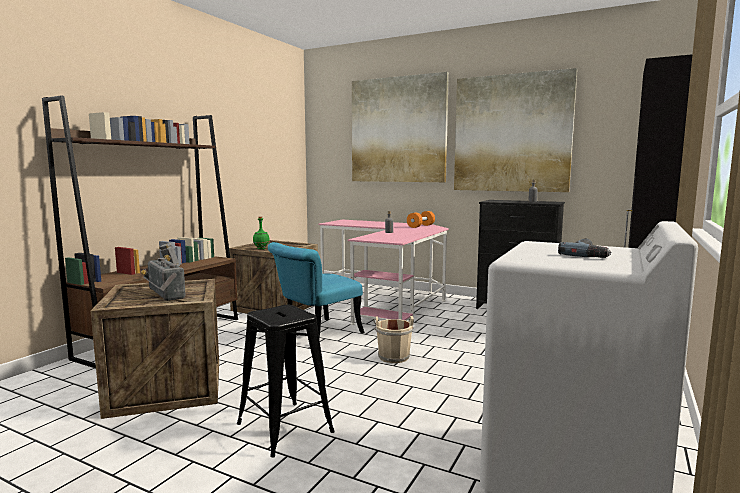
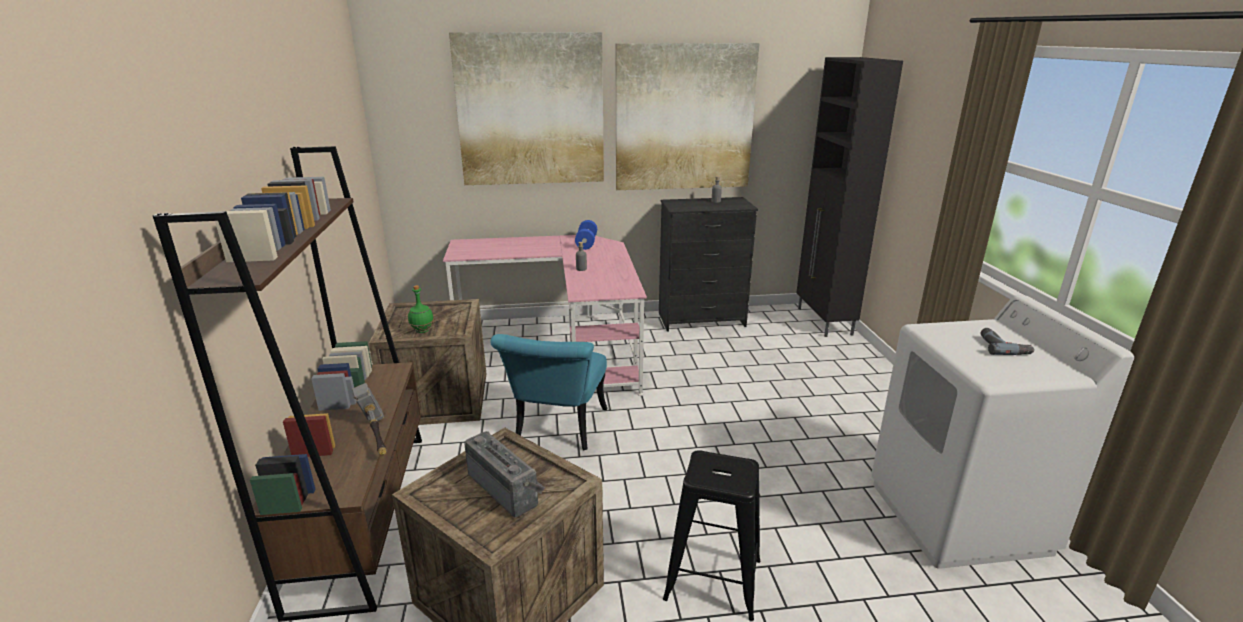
camera: 35 degrees left, 15 degrees up
radio [143,258,186,301] -> radio turned 150 degrees counterclockwise [464,431,545,517]
beige bucket [373,316,414,363] -> none
orange dumbbell [407,211,435,228] -> blue dumbbell [575,220,597,250]

